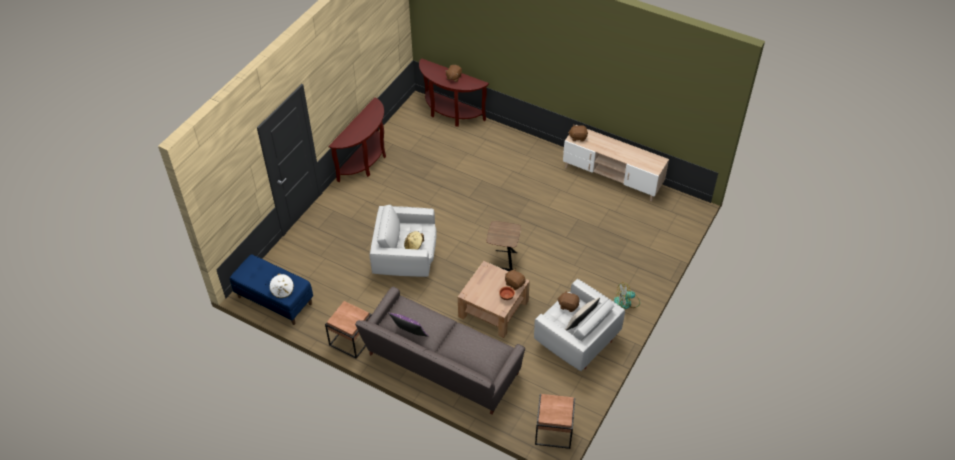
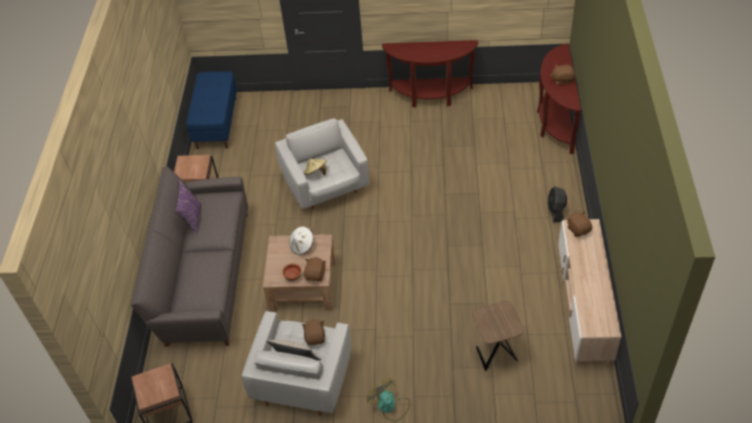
camera: 65 degrees right, 0 degrees up
white hat [269,273,294,298] -> white hat moved to [289,227,313,255]
brown side table [487,221,521,271] -> brown side table moved to [472,301,524,371]
none -> black fan [548,187,567,222]

